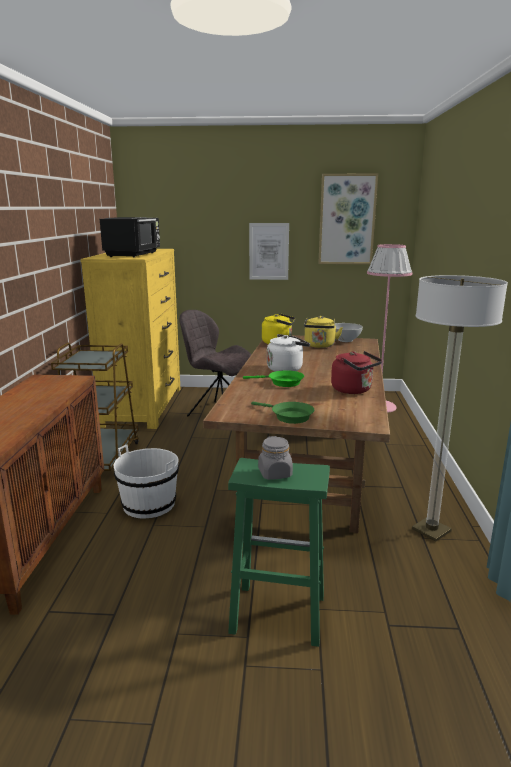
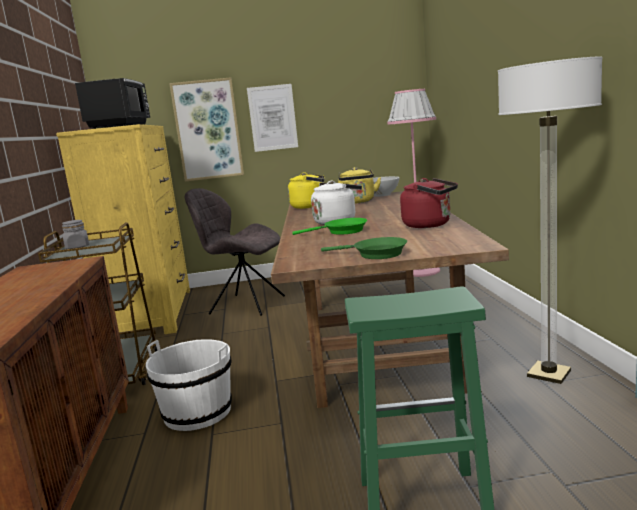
camera: 10 degrees left, 5 degrees down
grey jar [258,436,293,480] -> grey jar moved to [62,220,89,249]
picture [318,174,378,264] -> picture moved to [169,77,244,182]

